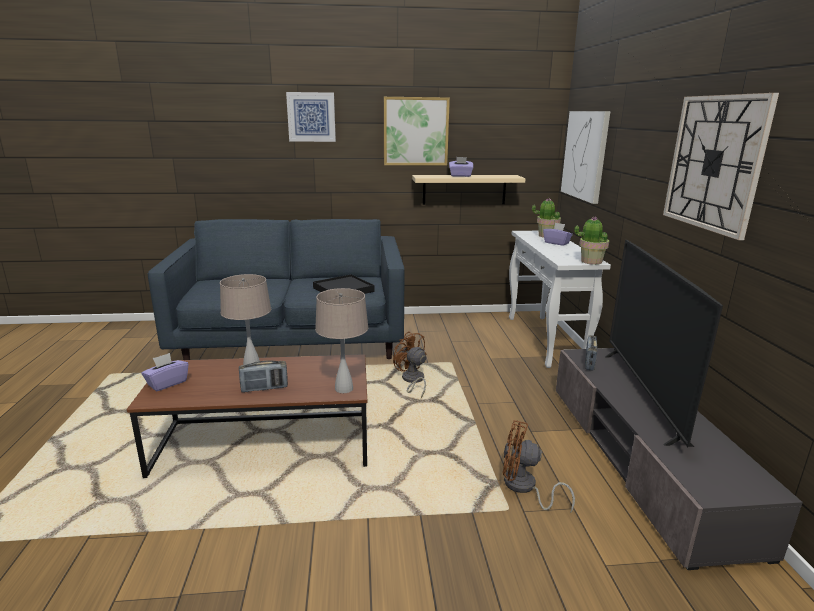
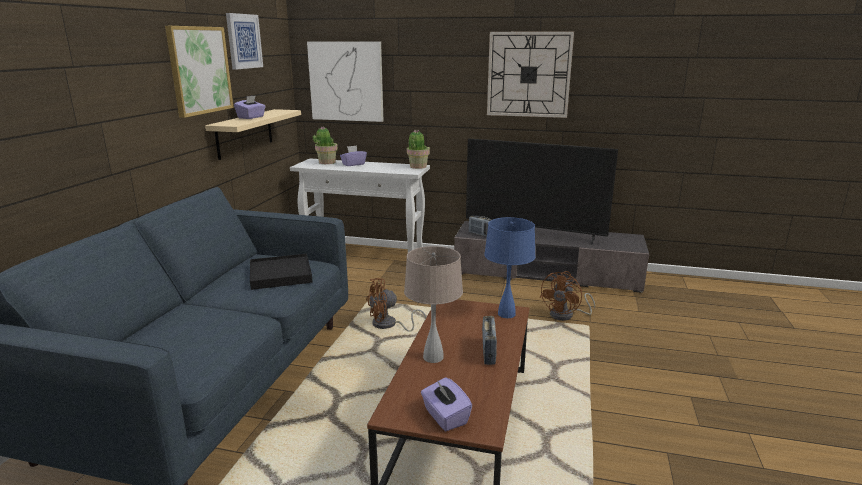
camera: 70 degrees left, 0 degrees up
picture [286,92,336,142] -> picture moved to [226,13,263,70]
beige table lamp [315,288,368,393] -> blue table lamp [484,217,536,318]

